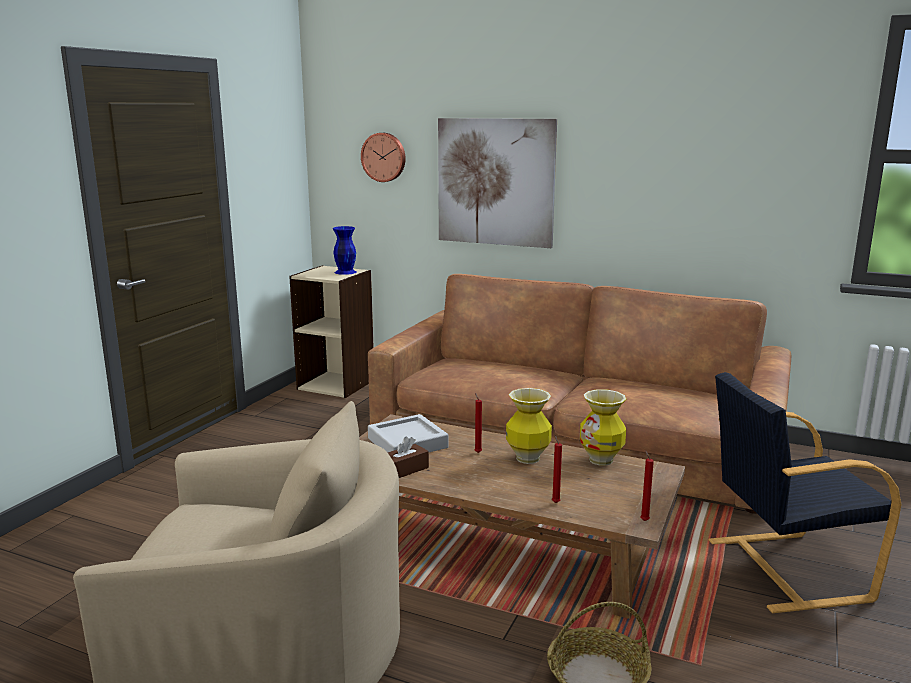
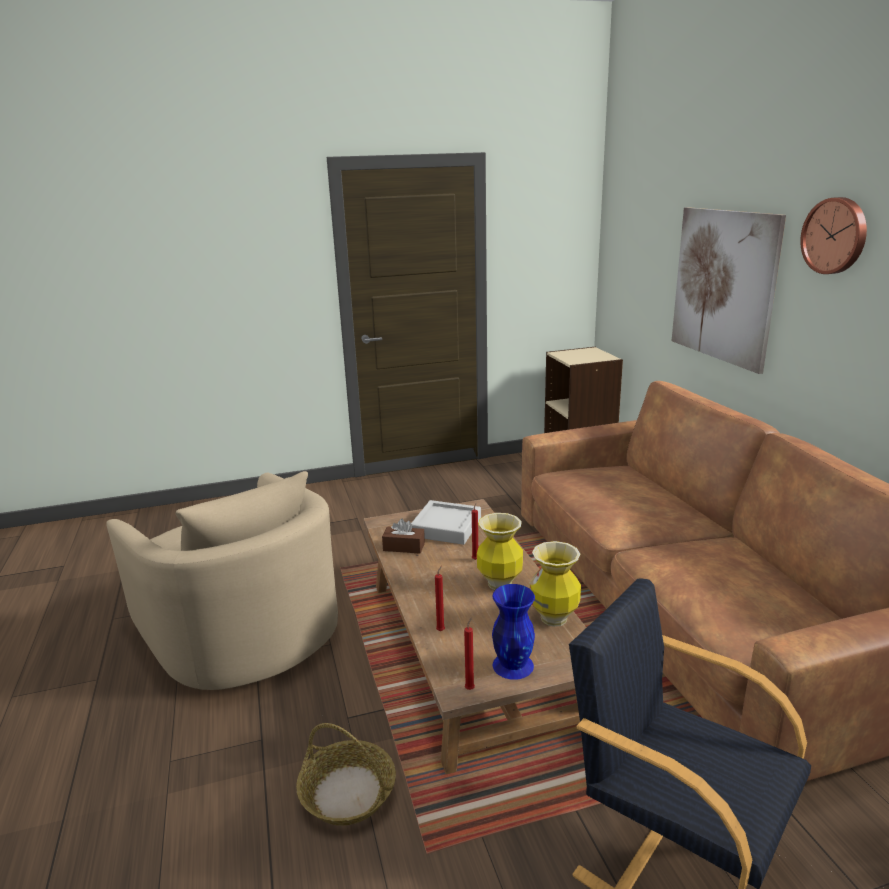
camera: 50 degrees right, 5 degrees up
blue vase [333,226,357,275] -> blue vase moved to [492,584,535,680]
wall clock [361,133,406,182] -> wall clock moved to [800,197,867,274]

